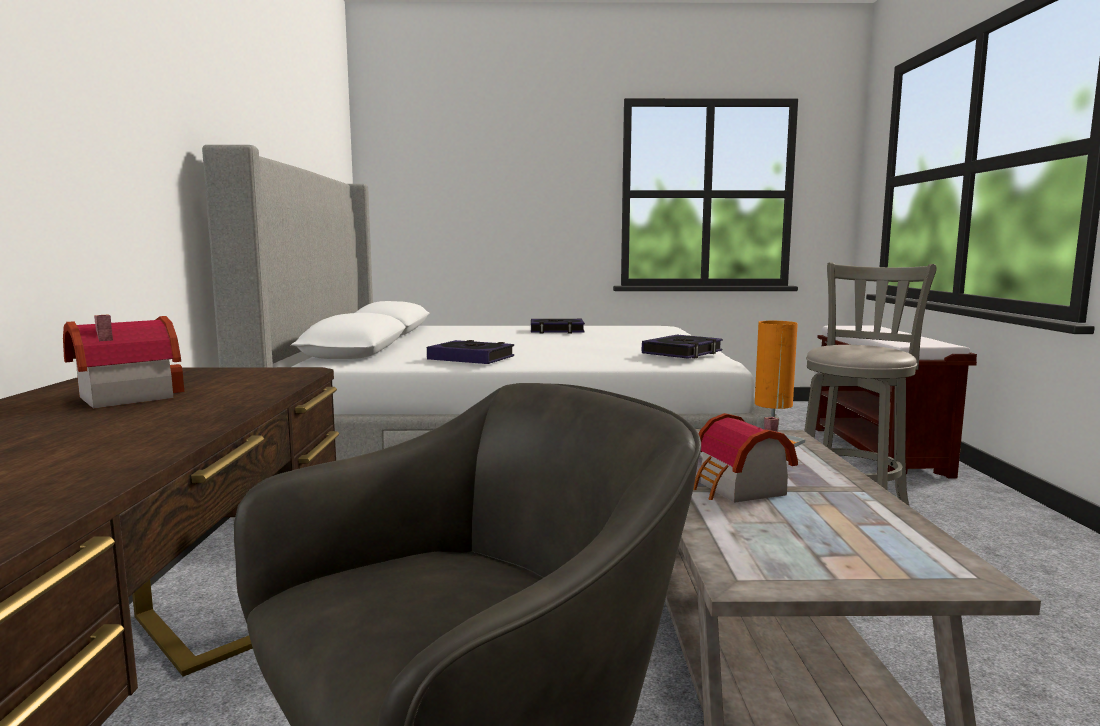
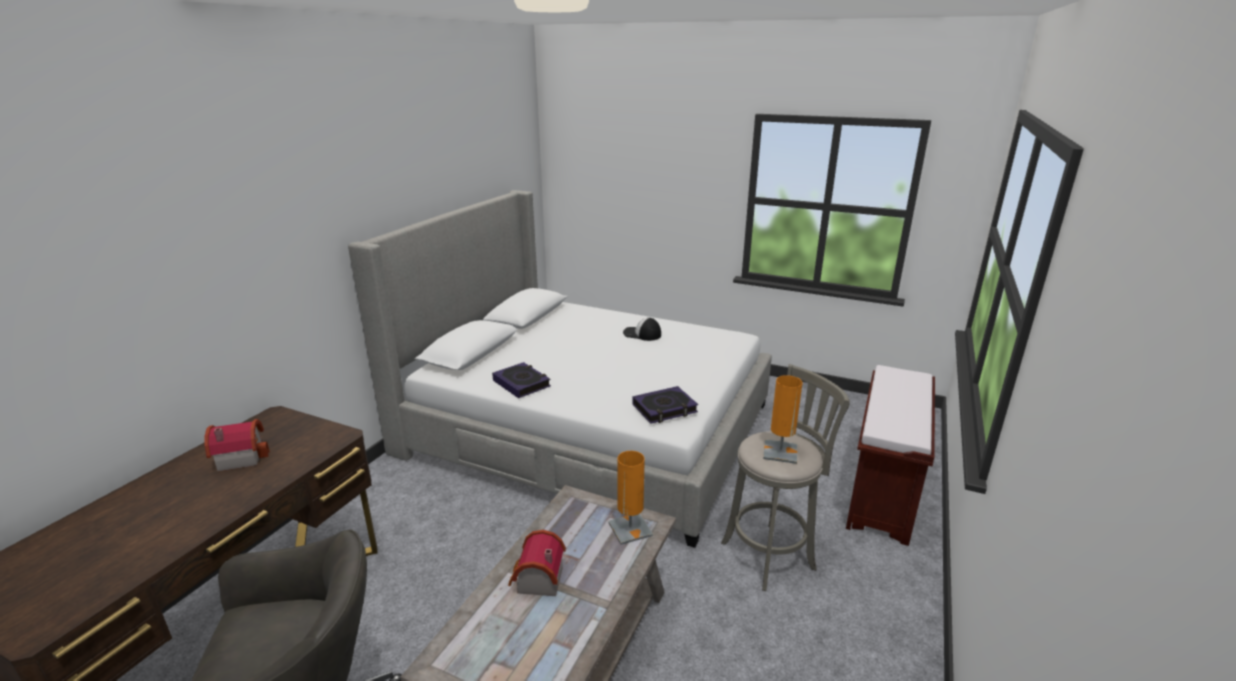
camera: 25 degrees right, 15 degrees up
book [531,319,585,334] -> cap [623,318,661,341]
none -> orange table lamp [763,375,803,464]

